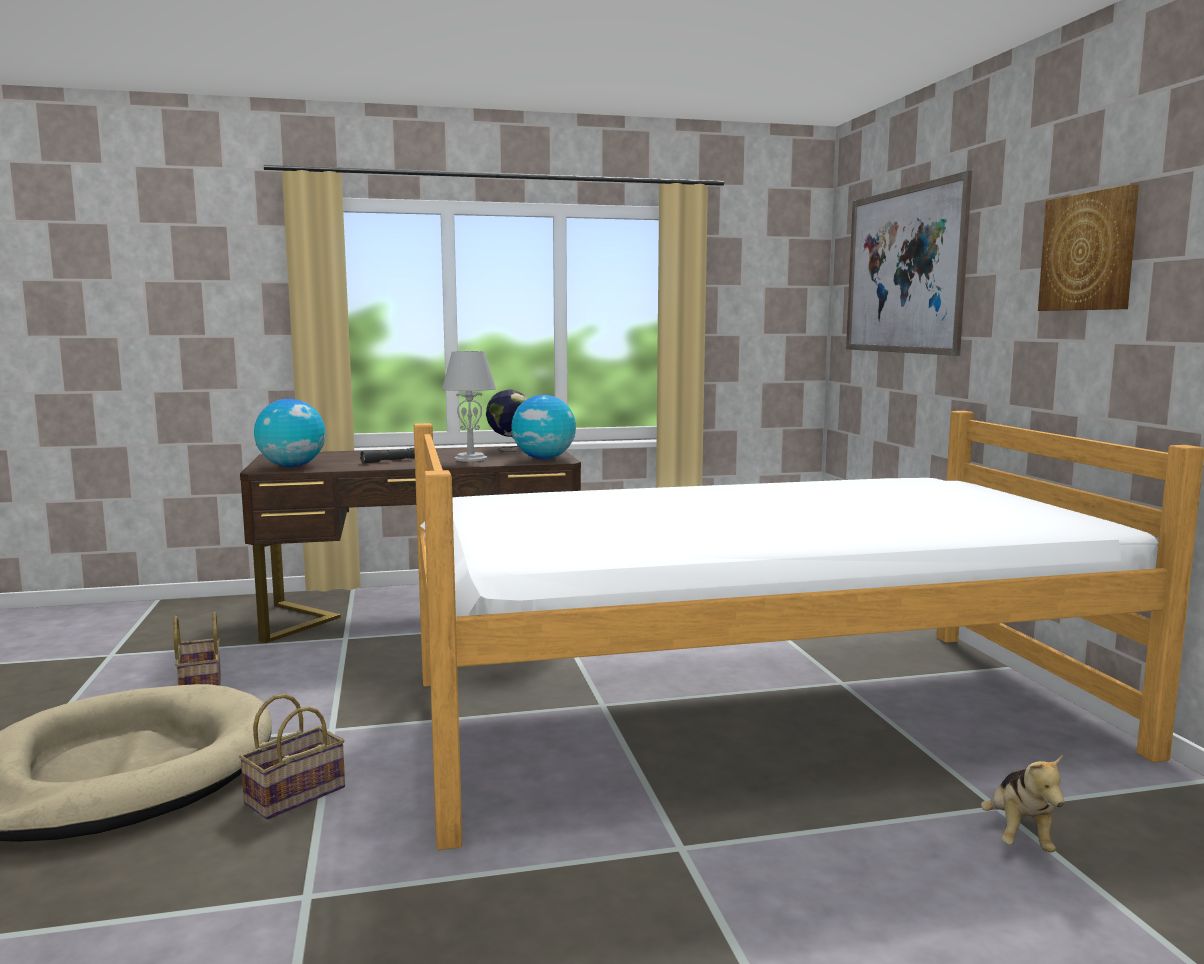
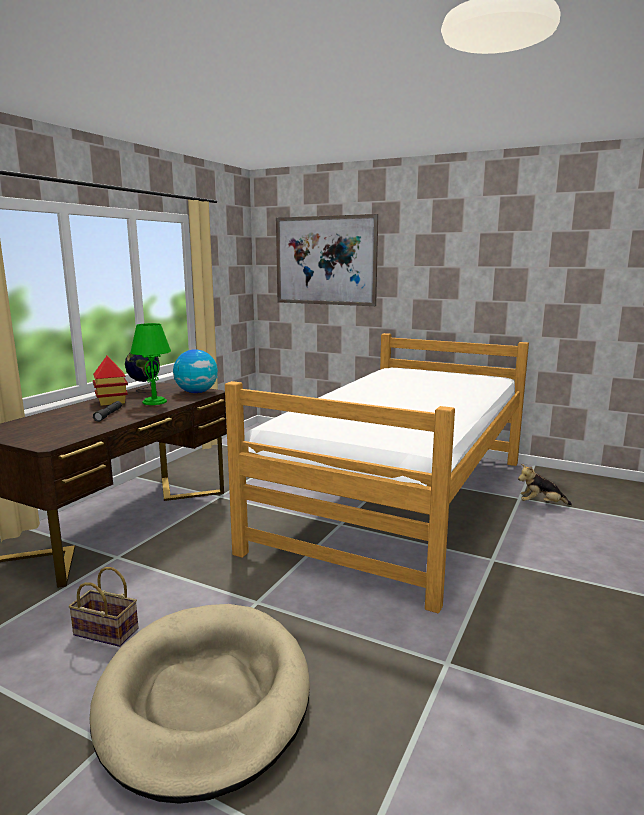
camera: 50 degrees left, 5 degrees up
basket [239,694,345,820] -> none
globe [254,399,326,467] -> none
grey table lamp [442,351,496,462] -> green table lamp [130,323,171,405]
plush toy [981,754,1064,853] -> plush toy turned 135 degrees clockwise [518,464,572,505]
picture [1038,184,1139,311] -> none
none -> toy house [93,356,128,406]

